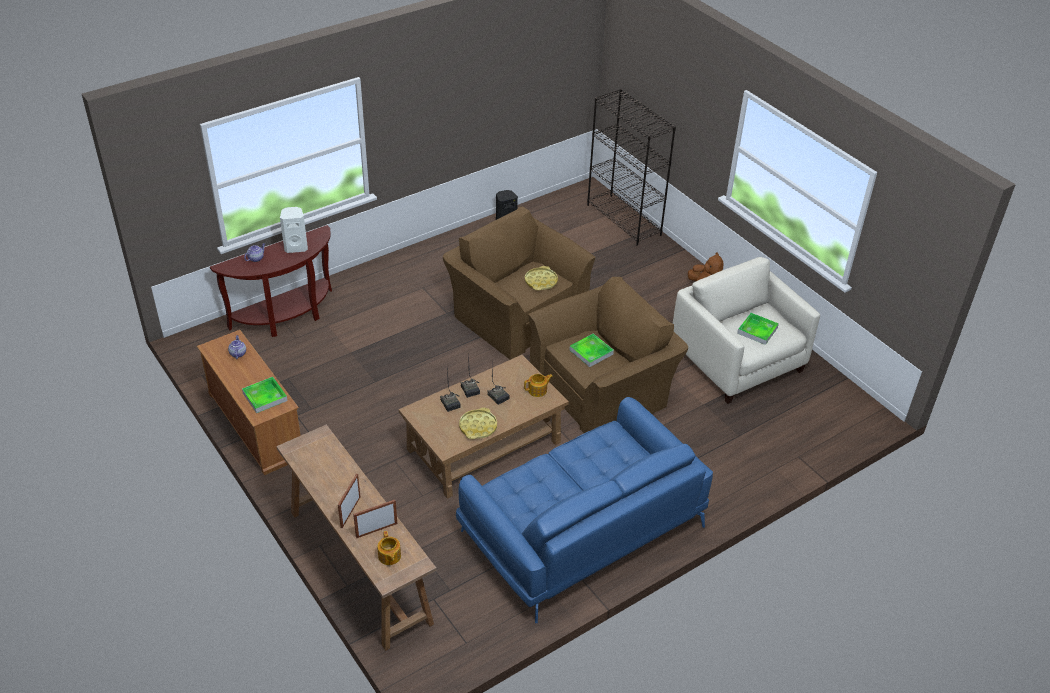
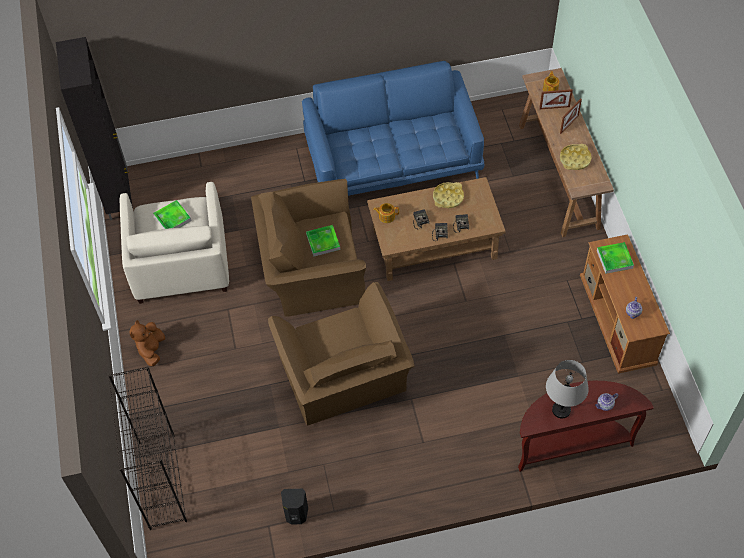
camera: 155 degrees left, 15 degrees up
white speaker [280,207,308,253] -> grey table lamp [546,360,589,418]
yellow tray [525,266,558,291] -> yellow tray moved to [560,144,592,170]
none -> black cabinet [56,37,133,220]

